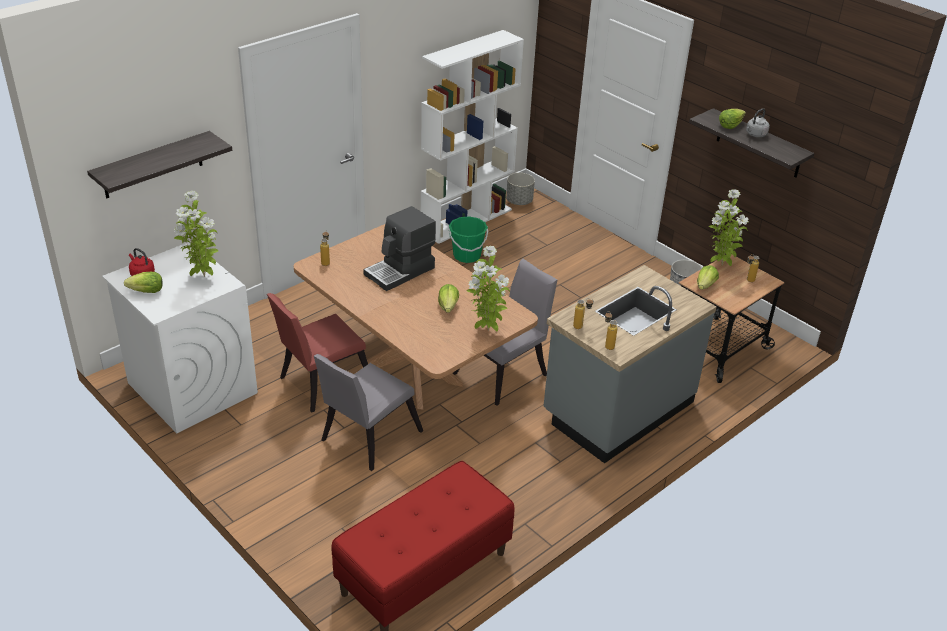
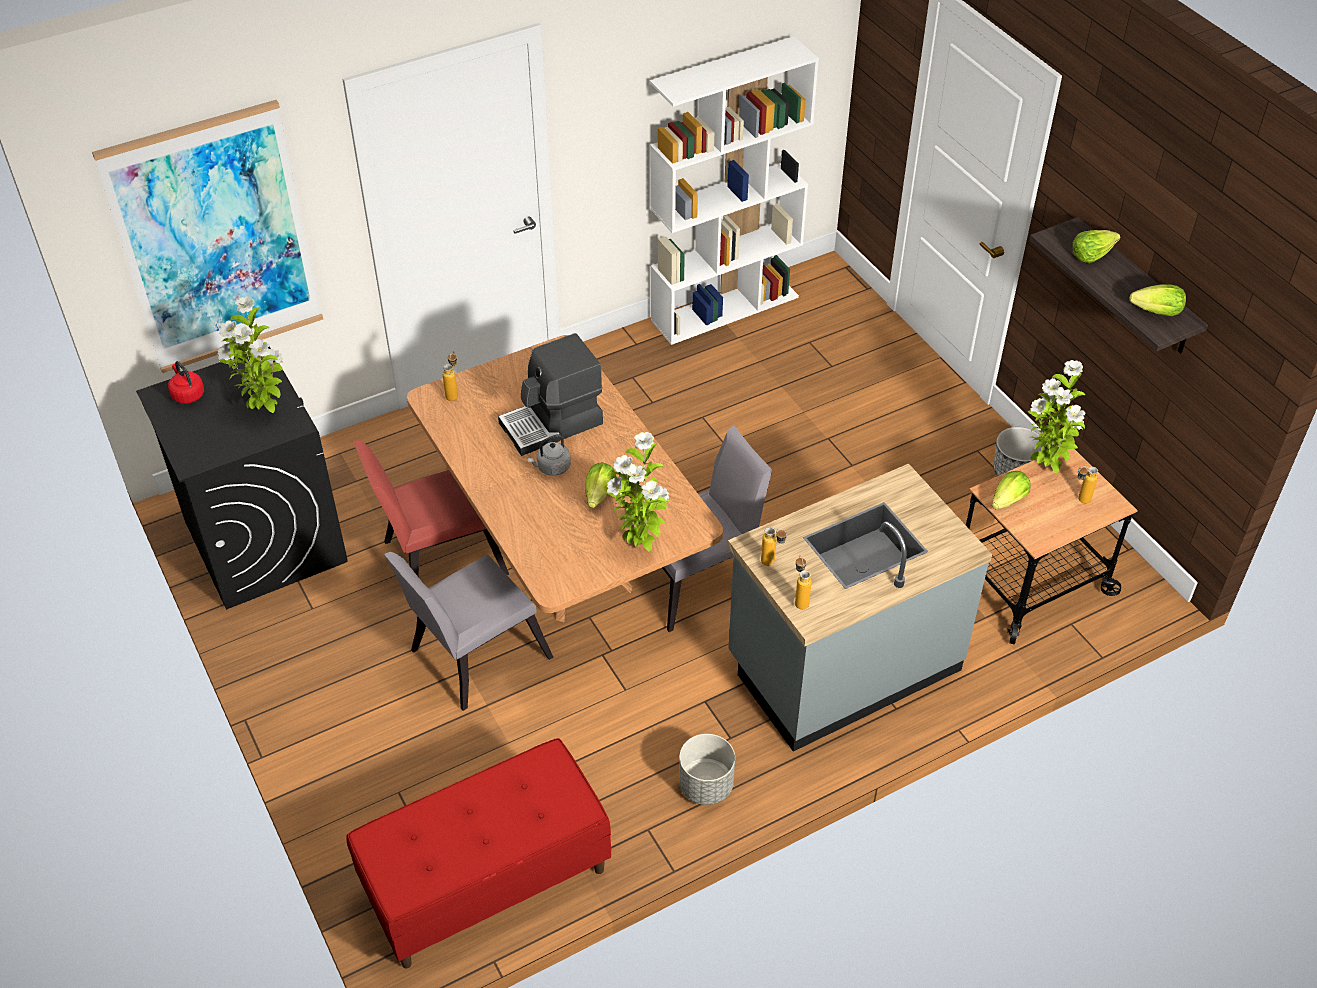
camera: 15 degrees right, 10 degrees up
shelf [87,131,232,199] -> picture [92,100,323,373]
white washing machine [102,241,258,433] -> black washing machine [136,347,348,610]
lettuce [124,272,163,293] -> lettuce moved to [1130,284,1186,316]
green bucket [449,216,488,263] -> none
grey planter [506,173,535,205] -> grey planter moved to [679,734,735,805]
grey kettle [746,108,770,137] -> grey kettle moved to [528,434,571,476]

